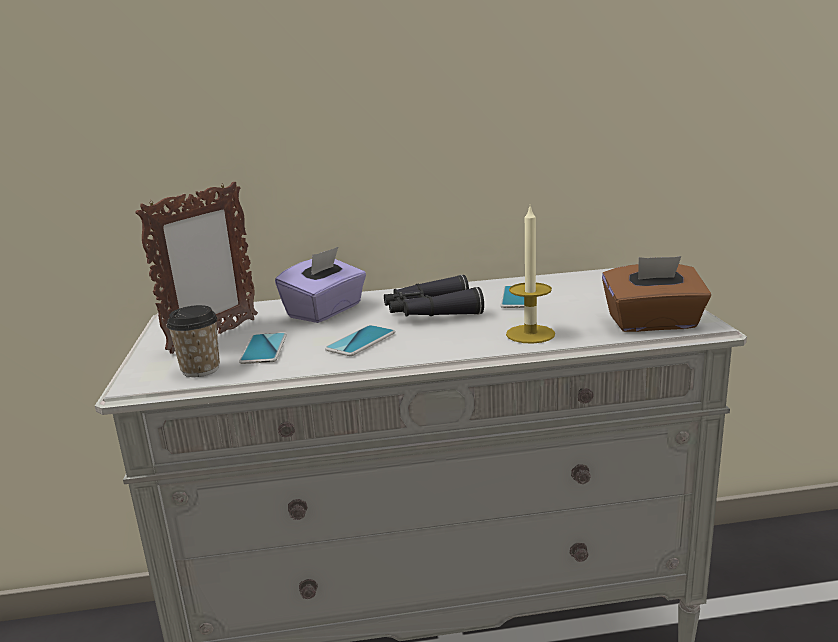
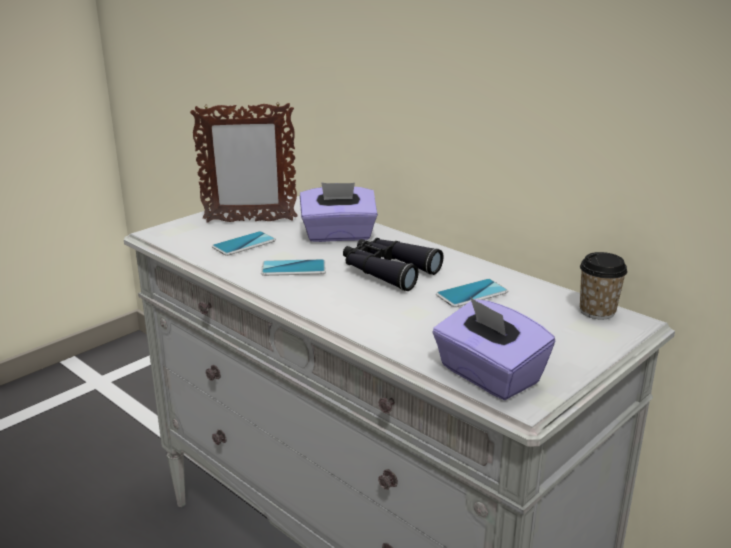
camera: 50 degrees right, 5 degrees up
cup [167,305,220,377] -> cup moved to [580,252,627,320]
candle [506,207,555,344] -> none
brown tissue box [602,256,711,332] -> purple tissue box [432,297,555,400]

